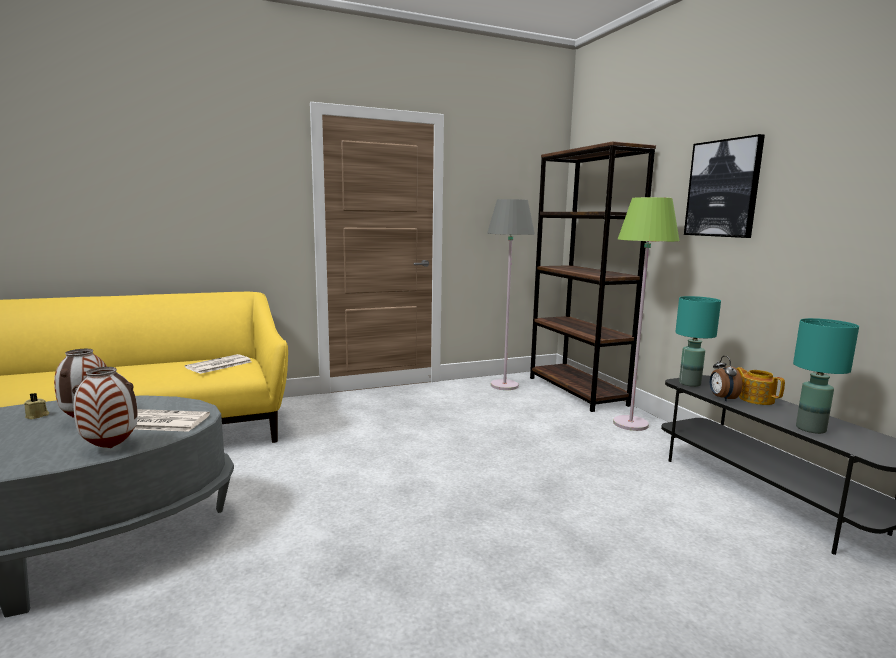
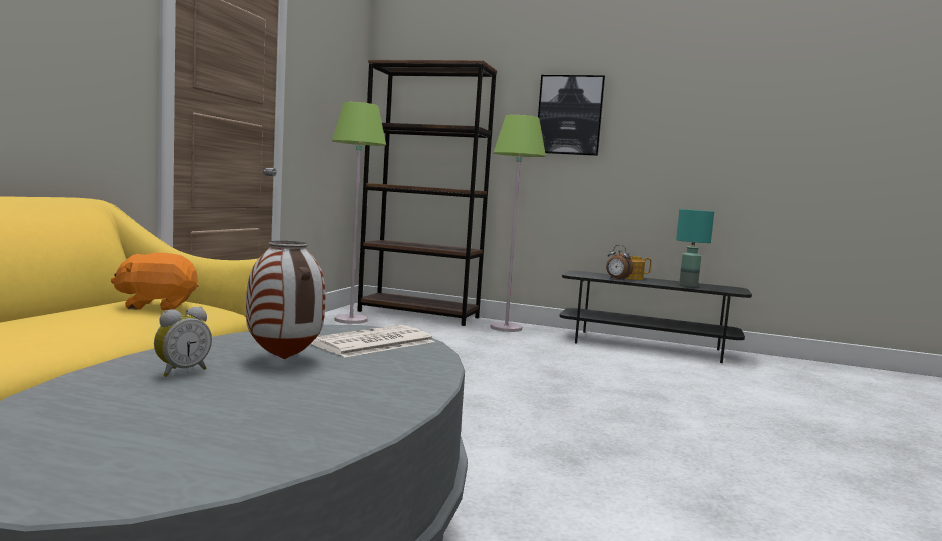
camera: 50 degrees left, 5 degrees down
beige candle [24,393,50,419] -> alarm clock [154,307,212,377]
vase [72,367,138,448] -> none
newspaper [185,354,251,374] -> orange plush toy [111,253,198,310]
grey floor lamp [487,199,535,390] -> green floor lamp [332,102,386,324]
turquoise table lamp [675,296,721,387] -> none

